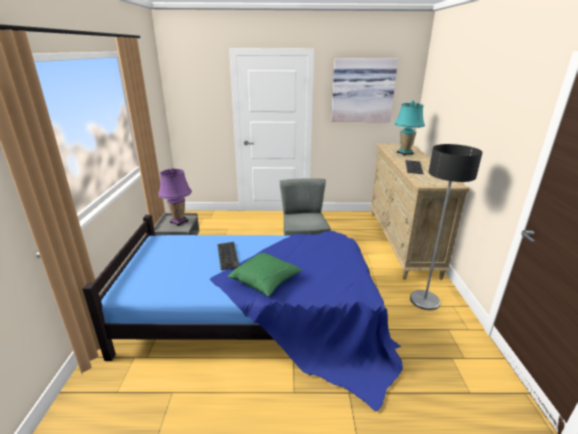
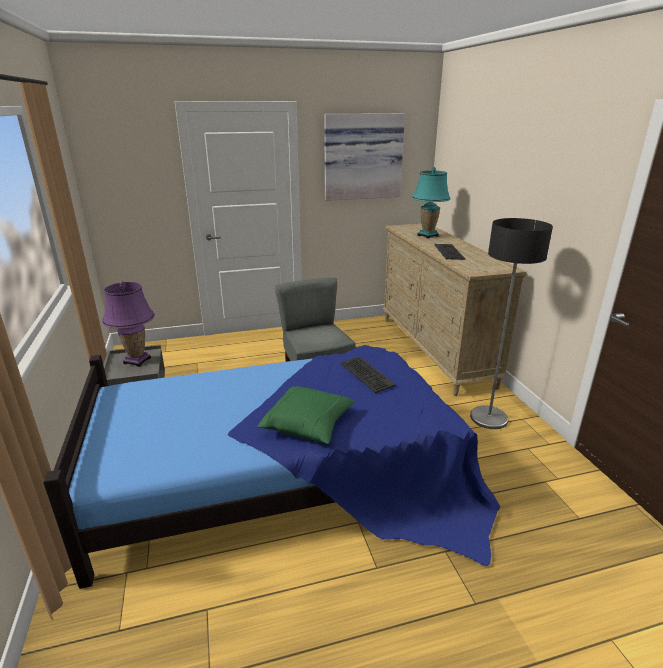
camera: 15 degrees left, 0 degrees up
keyboard [217,242,239,270] -> keyboard moved to [340,356,396,393]

